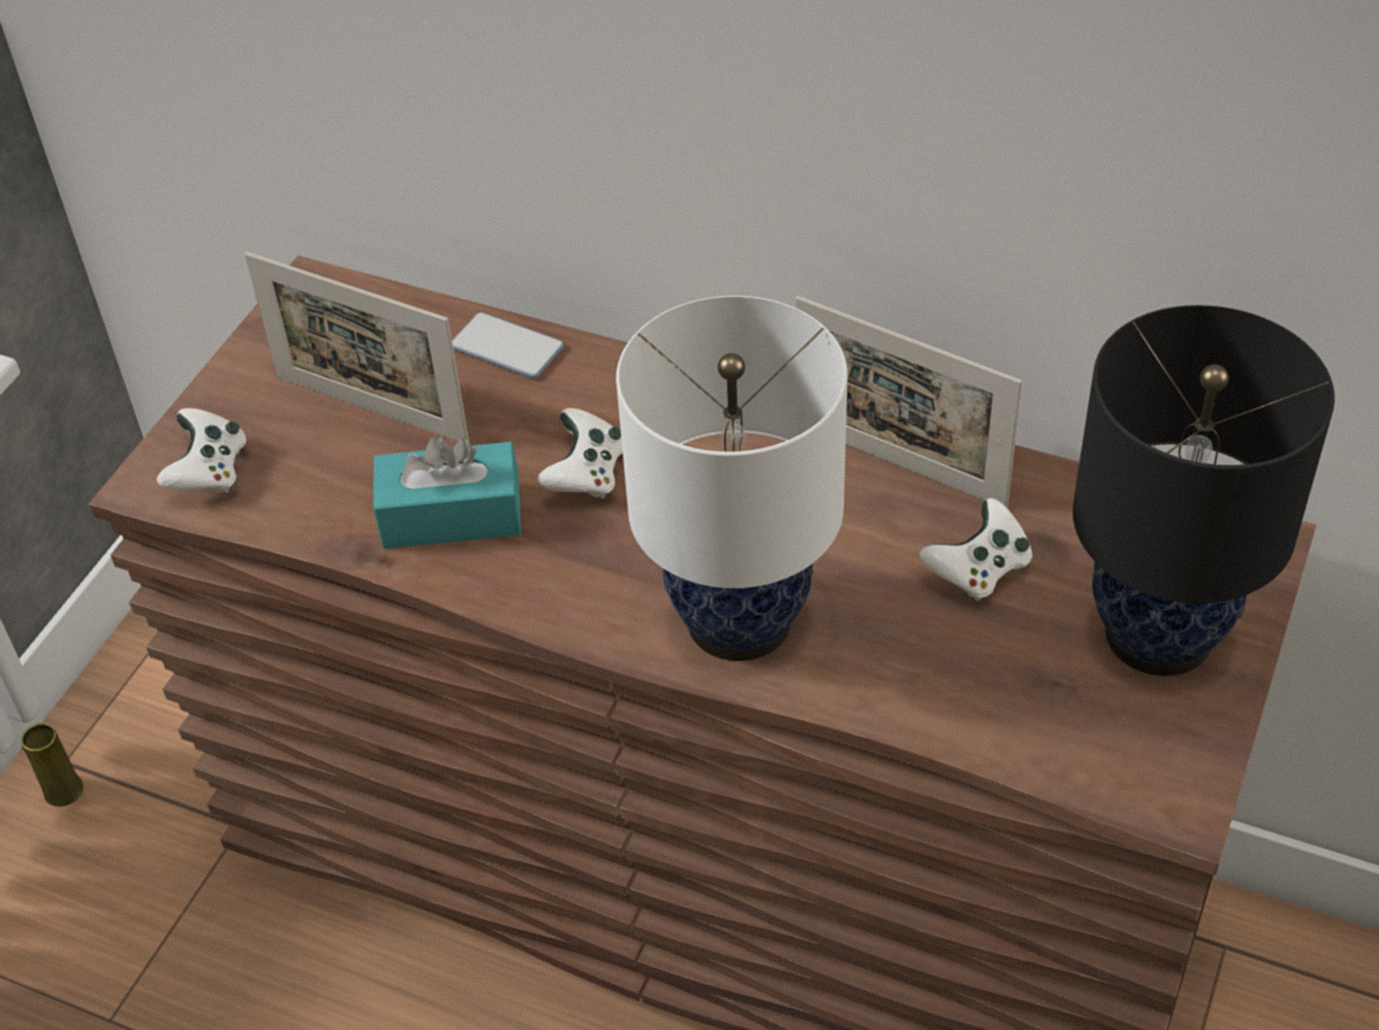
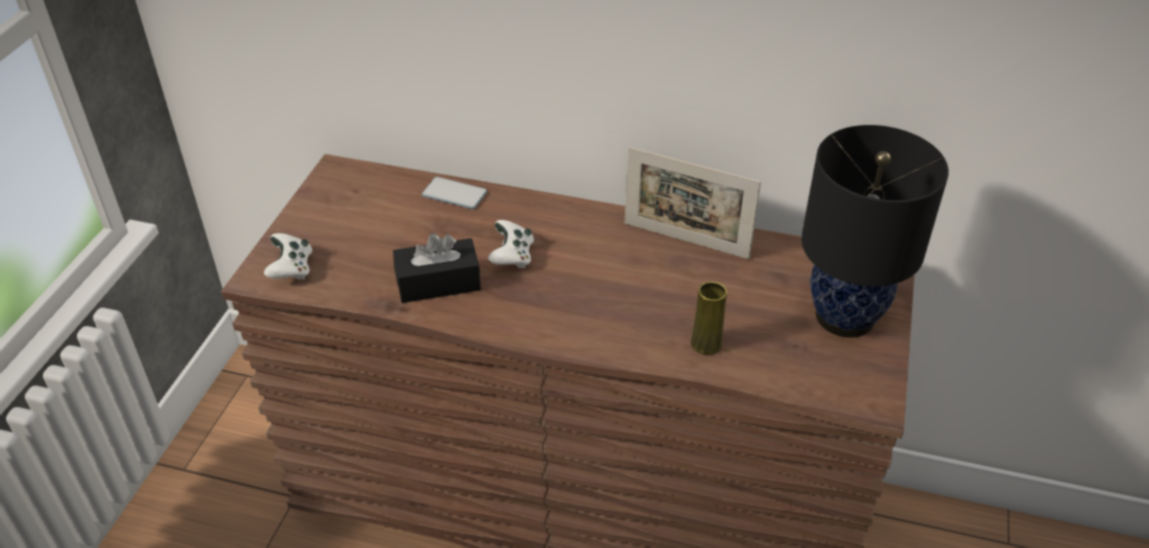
camera: 10 degrees left, 5 degrees down
yellow vase [21,723,83,807] -> yellow vase moved to [691,282,727,355]
picture frame [245,252,469,442] -> none
turquoise tissue box [373,436,521,549] -> black tissue box [393,233,481,303]
white table lamp [616,296,848,661] -> none
white game controller [920,498,1033,601] -> none

